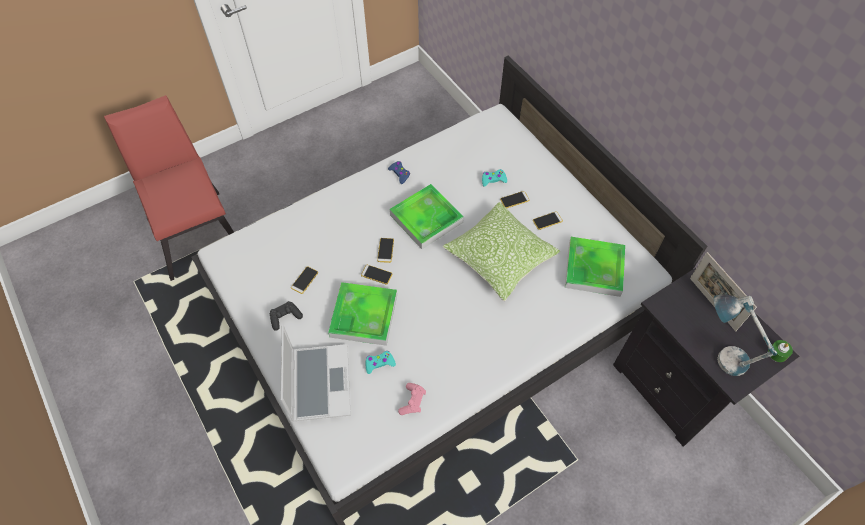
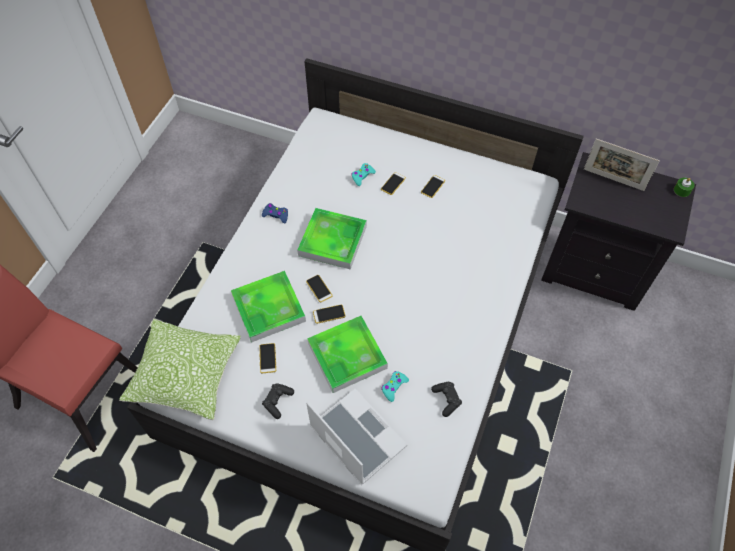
camera: 35 degrees left, 0 degrees up
pink game controller [398,383,426,415] -> black game controller [431,382,462,417]
pillow [442,202,560,301] -> pillow moved to [119,319,241,420]
tray [565,237,625,297] -> tray moved to [231,271,306,343]
table lamp [714,295,777,376] -> none

